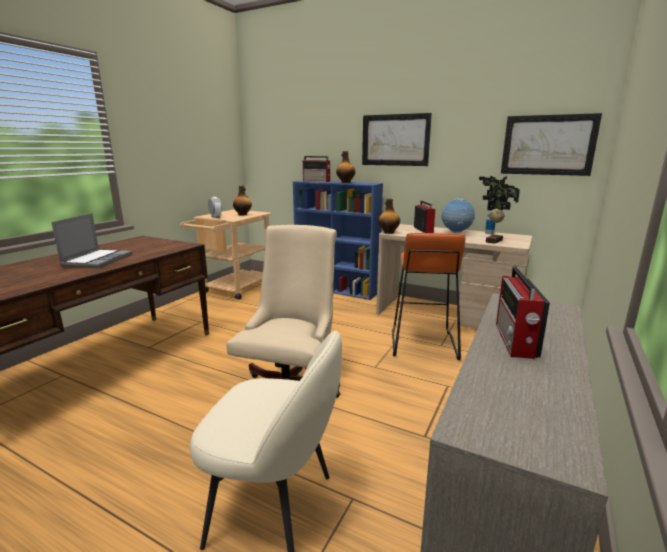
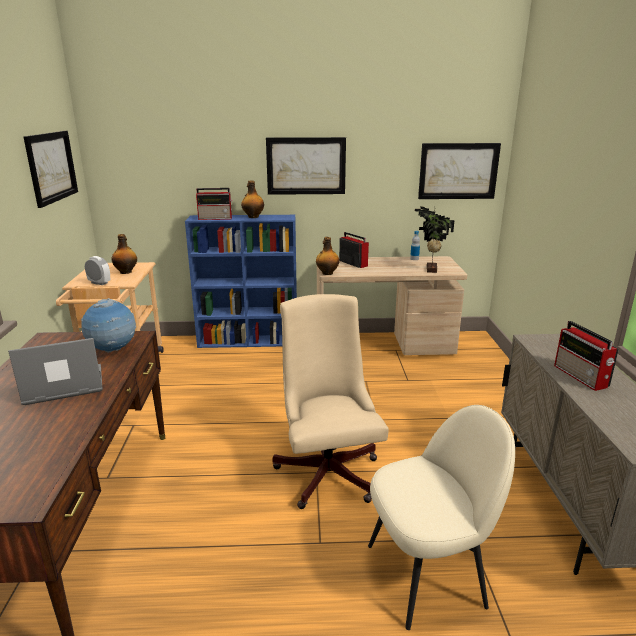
camera: 30 degrees left, 5 degrees up
laptop [51,213,132,268] -> laptop turned 90 degrees counterclockwise [8,338,103,405]
orange stool [392,233,466,360] -> none
globe [441,198,475,233] -> globe moved to [81,298,136,353]
none -> picture [24,131,78,208]

